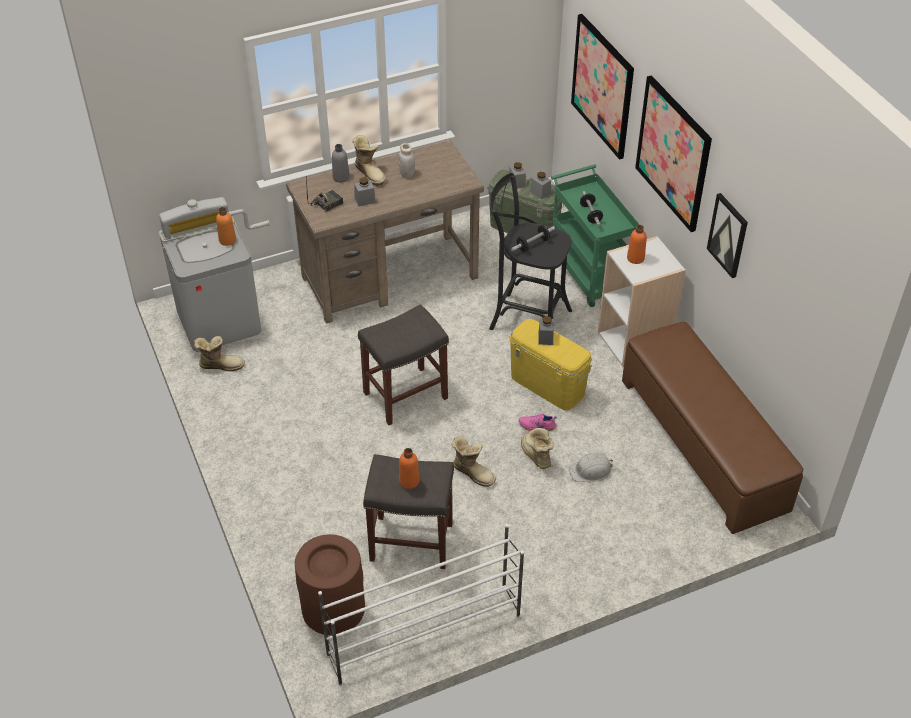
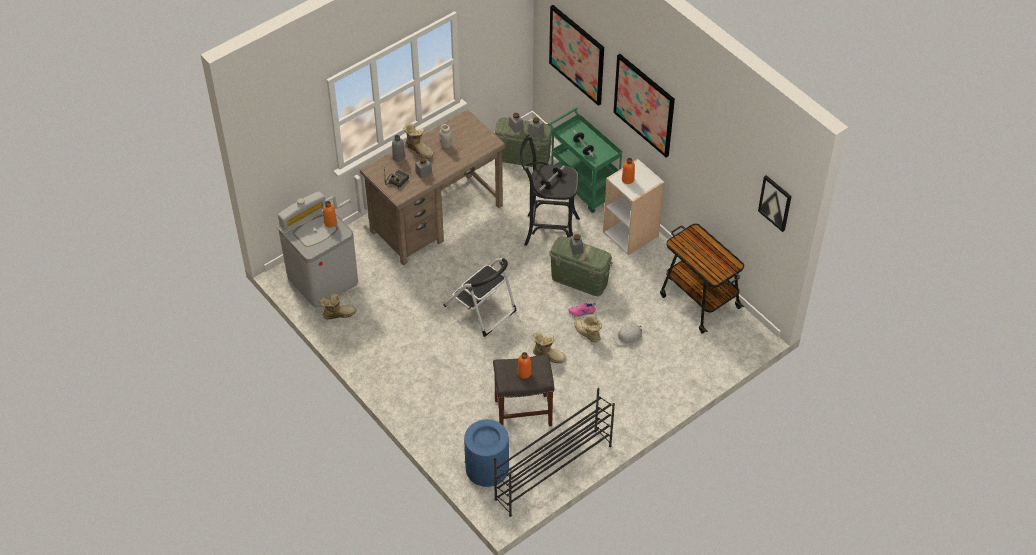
camera: 15 degrees left, 5 degrees up
brown trash can [295,534,365,635] -> blue trash can [464,419,509,487]
white shoe rack [318,524,524,686] -> black shoe rack [494,388,615,517]
grey stool [358,304,449,425] -> step ladder [444,258,517,337]
yellow storage box [509,319,592,410] -> green storage box [549,236,613,296]
brown bench [622,322,803,534] -> cart [660,224,745,334]
picture [707,193,748,278] -> picture moved to [758,175,792,232]

